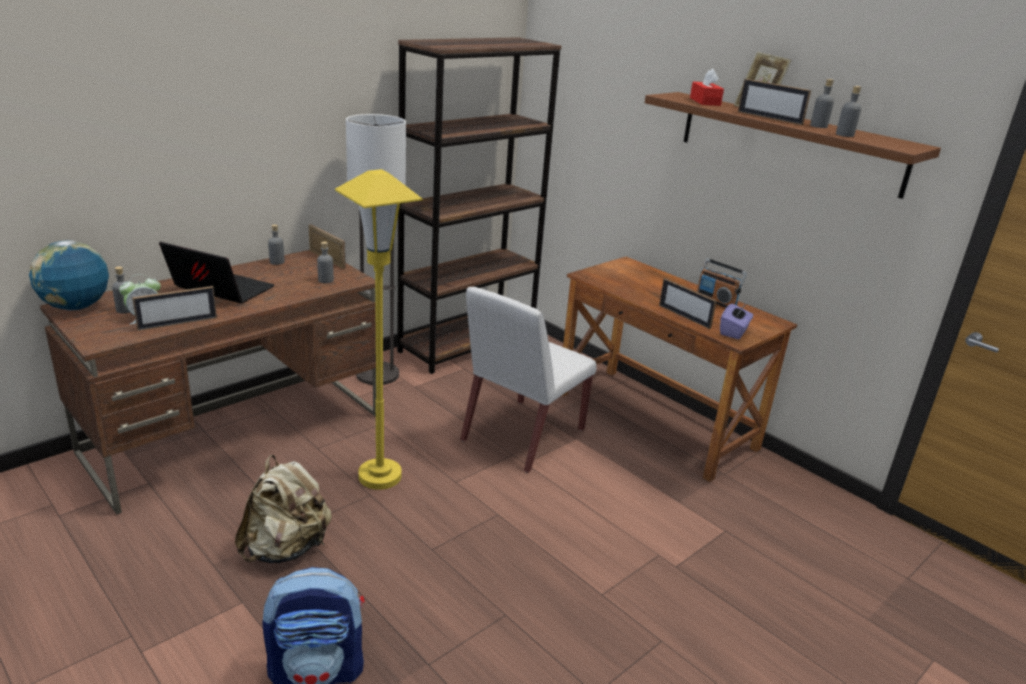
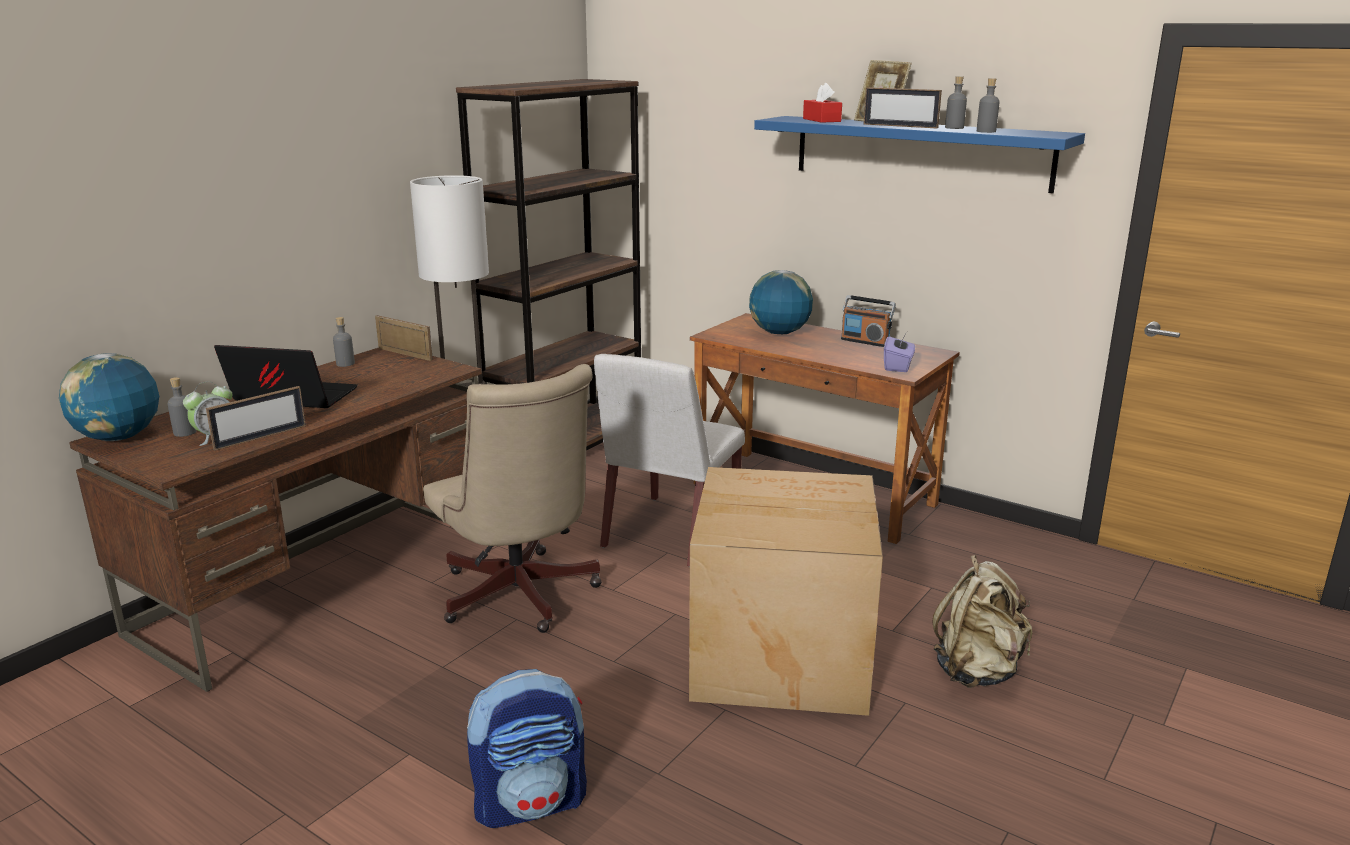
camera: 10 degrees left, 5 degrees down
beige backpack [235,455,332,563] -> beige backpack moved to [932,555,1033,688]
grey bottle [317,242,334,283] -> none
yellow floor lamp [335,169,423,490] -> beige office chair [423,364,602,633]
brown shelf [645,92,941,199] -> blue shelf [754,116,1085,193]
picture frame [659,278,717,329] -> none
none -> cardboard box [689,467,883,716]
none -> globe [749,270,813,334]

